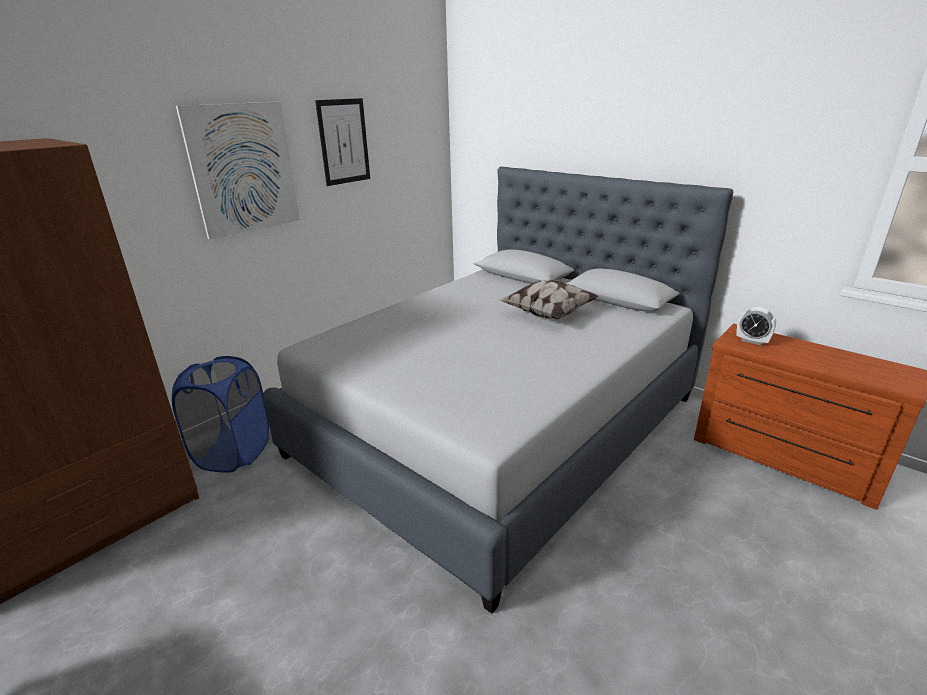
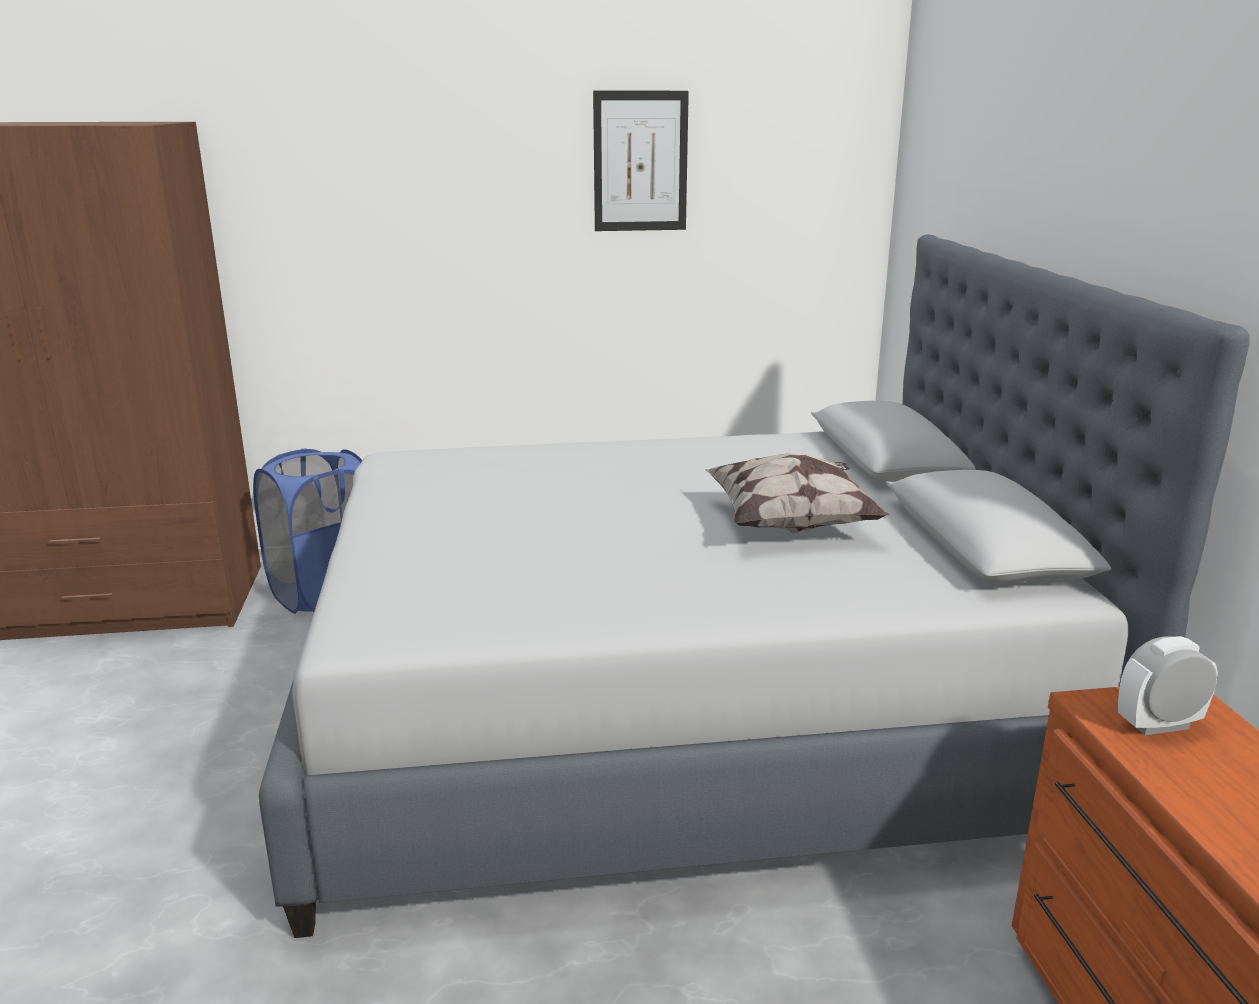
camera: 40 degrees right, 5 degrees down
picture [176,102,300,239] -> none
alarm clock [736,307,776,346] -> alarm clock turned 90 degrees clockwise [1118,636,1218,735]

